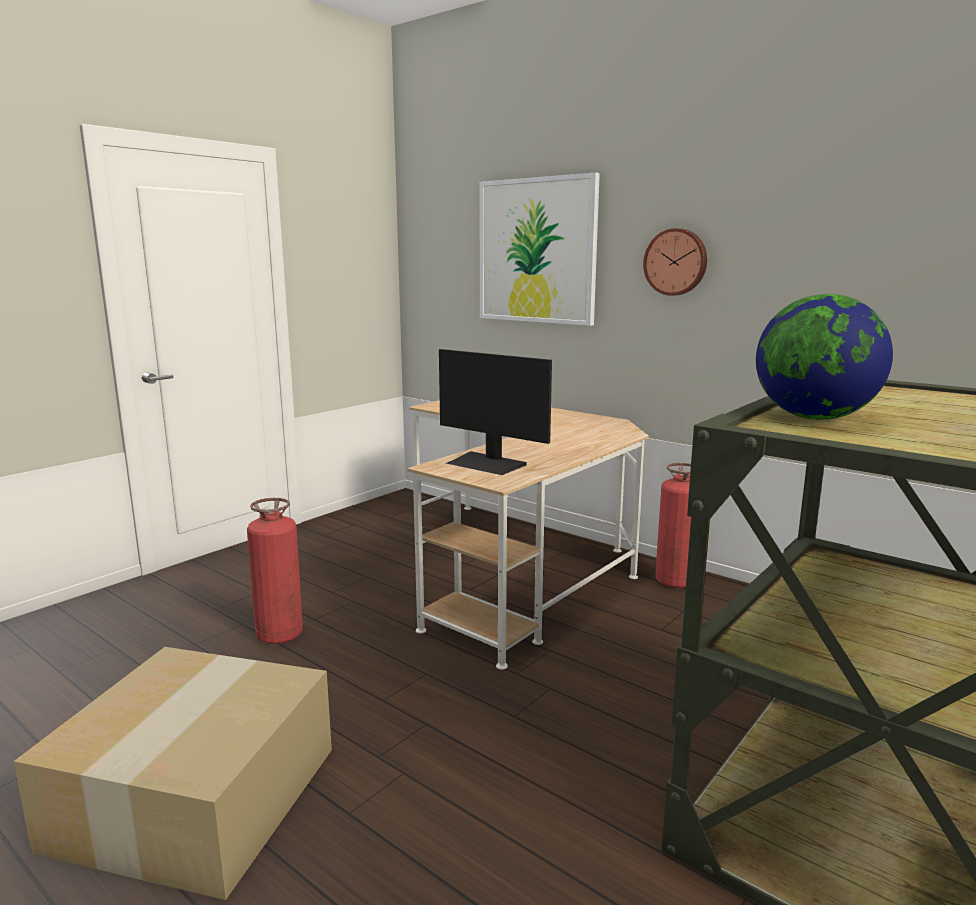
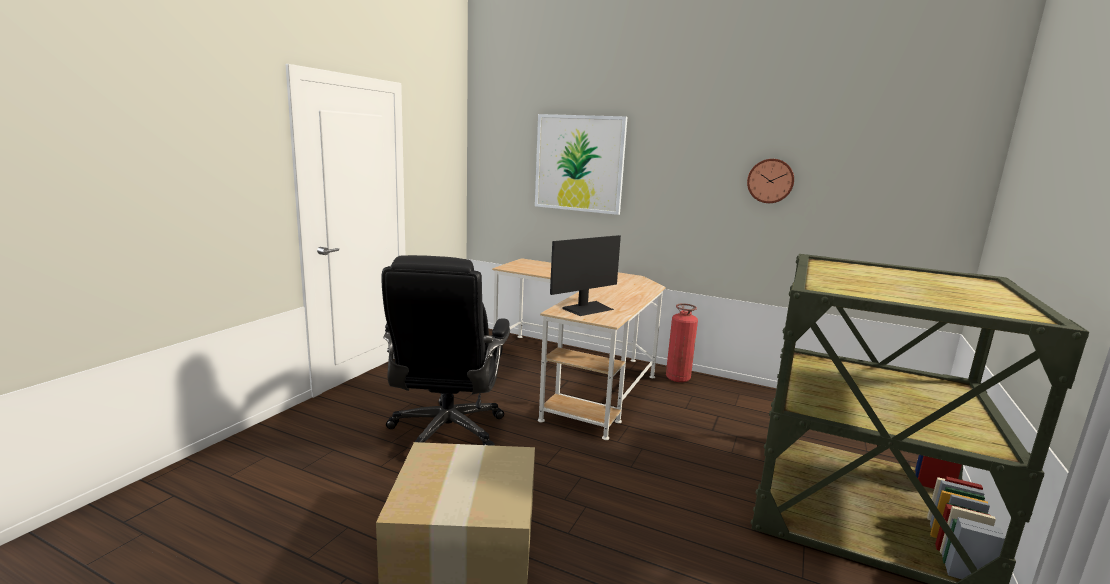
camera: 15 degrees left, 0 degrees up
fire extinguisher [247,498,303,644] -> black office chair [381,255,510,446]
monitor [439,349,552,475] -> monitor turned 60 degrees counterclockwise [550,235,621,316]
wall clock [643,228,707,296] -> wall clock moved to [747,159,794,203]
globe [756,294,893,420] -> none

